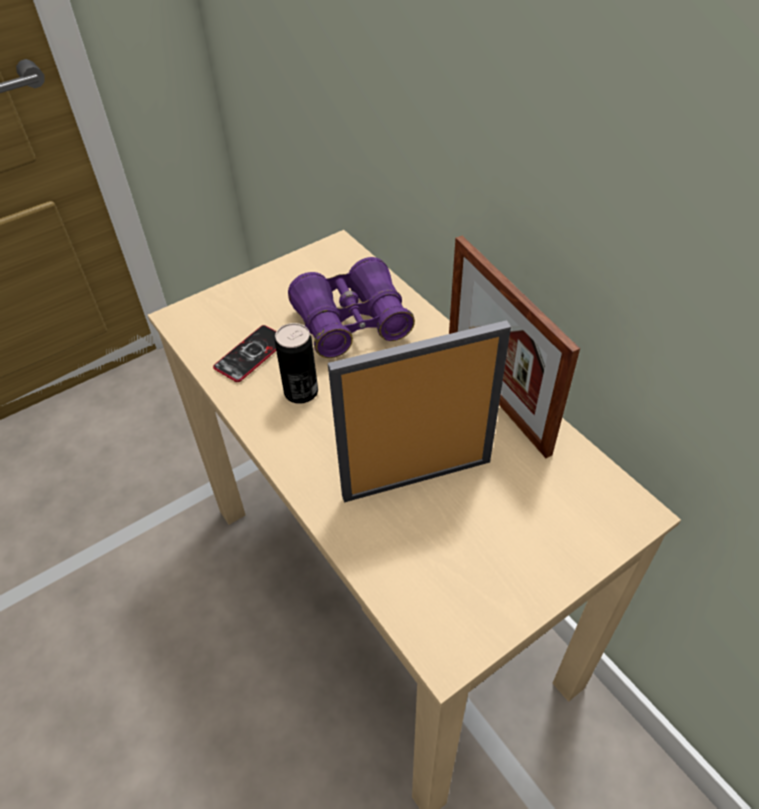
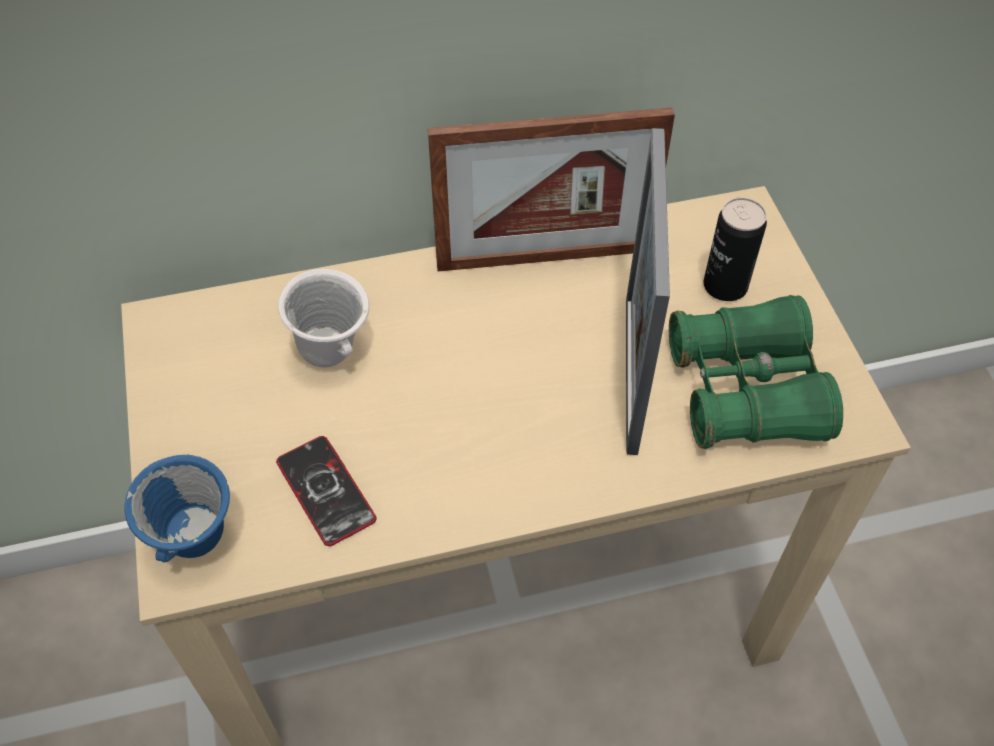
camera: 70 degrees left, 5 degrees up
can [275,323,318,404] -> can moved to [703,197,767,301]
purple binoculars [288,257,415,358] -> white mug [278,269,369,368]
none -> blue mug [124,455,230,562]
none -> green binoculars [669,295,843,449]

